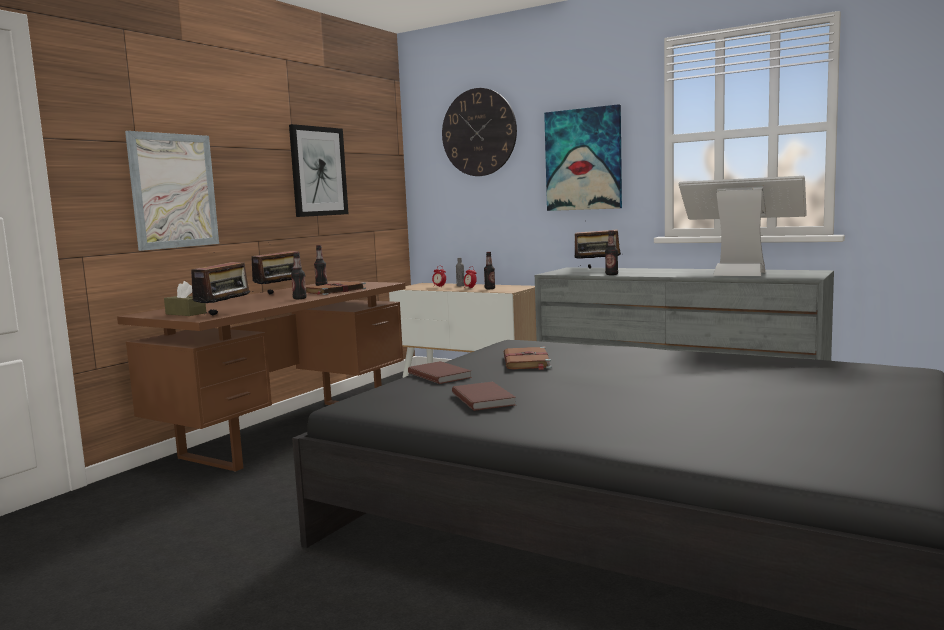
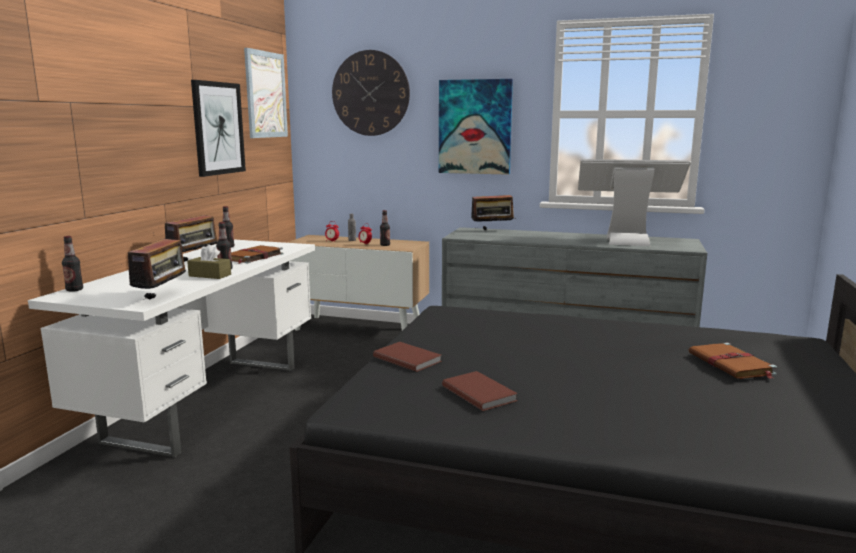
camera: 15 degrees left, 5 degrees up
brown desk [117,281,405,472] -> white desk [28,240,315,458]
picture [125,131,219,251] -> picture moved to [244,48,288,138]
brown tissue box [164,281,206,316] -> brown tissue box moved to [187,244,231,279]
brown book [504,347,552,370] -> brown book moved to [689,343,777,379]
bottle [605,230,618,275] -> bottle moved to [62,236,83,292]

